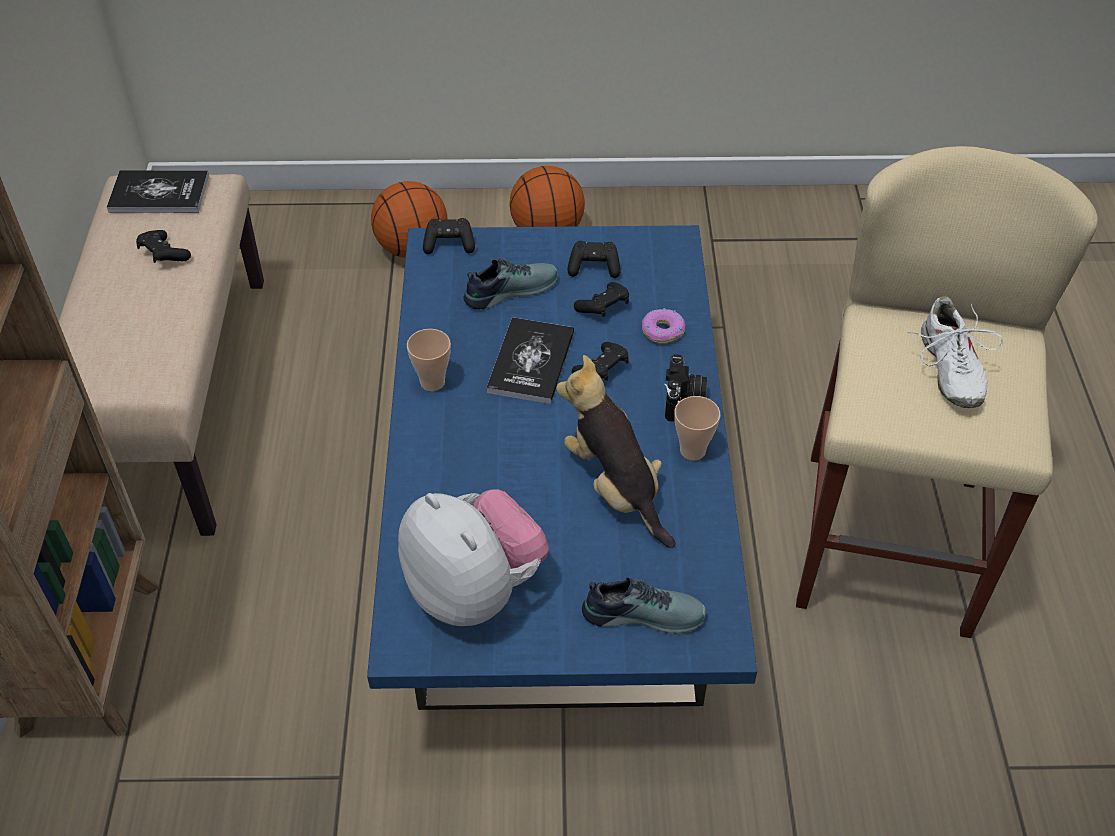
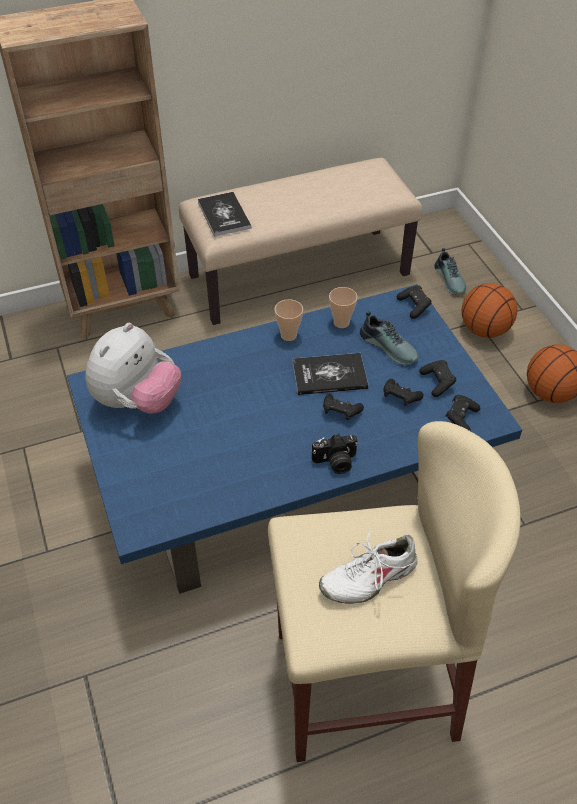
camera: 70 degrees right, 0 degrees up
book [107,171,209,213] -> book moved to [198,192,251,237]
black game controller [136,230,191,263] -> black game controller moved to [445,395,480,431]
plush toy [556,355,676,548] -> none
shoe [582,578,706,634] -> shoe moved to [434,248,467,295]
donut [642,308,685,344] -> none
cup [674,396,720,460] -> cup moved to [329,287,358,328]

